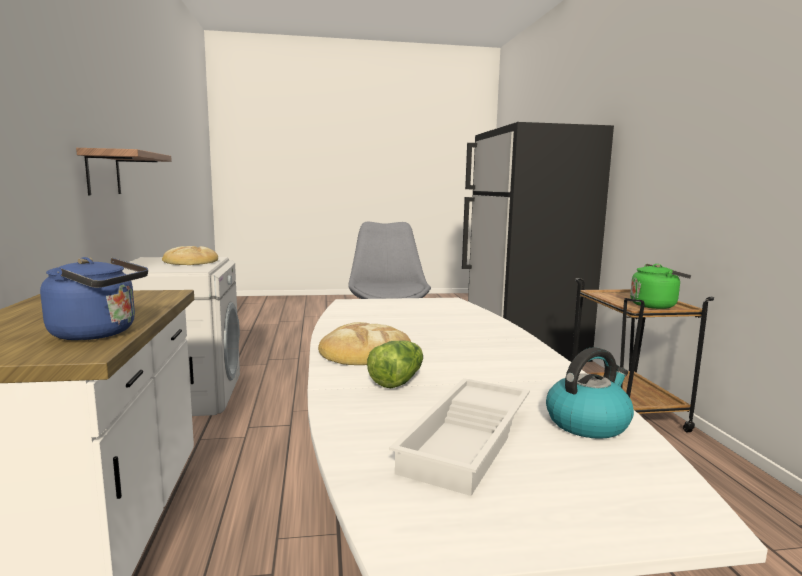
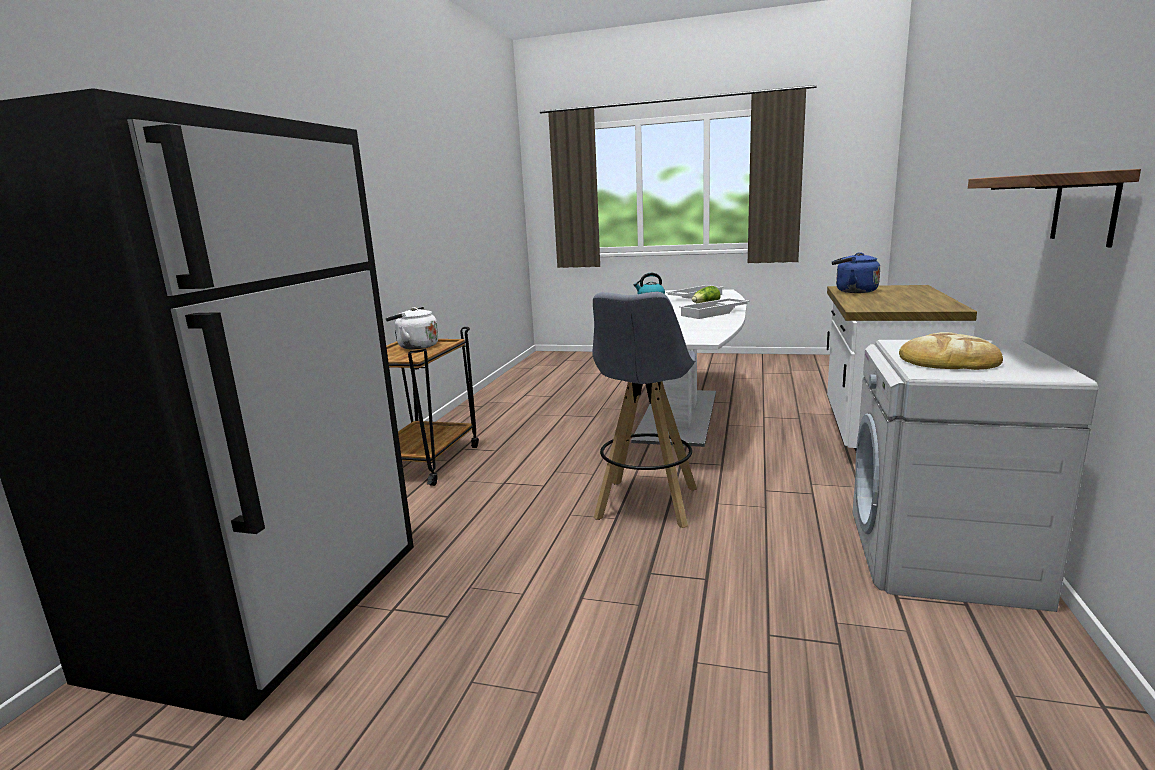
camera: 155 degrees left, 5 degrees up
bread [318,322,411,365] -> white tray [679,298,750,319]
green kettle [630,264,691,309] -> white kettle [386,307,439,349]

